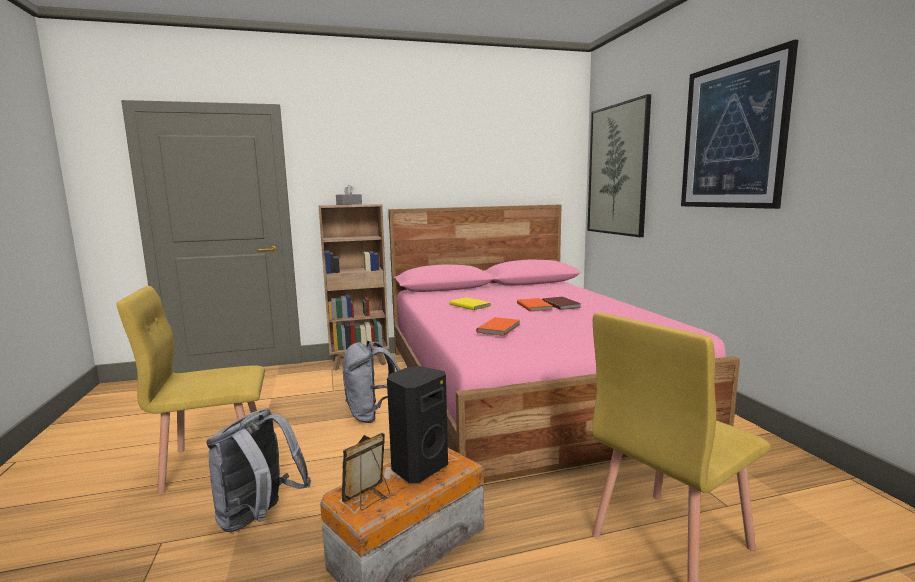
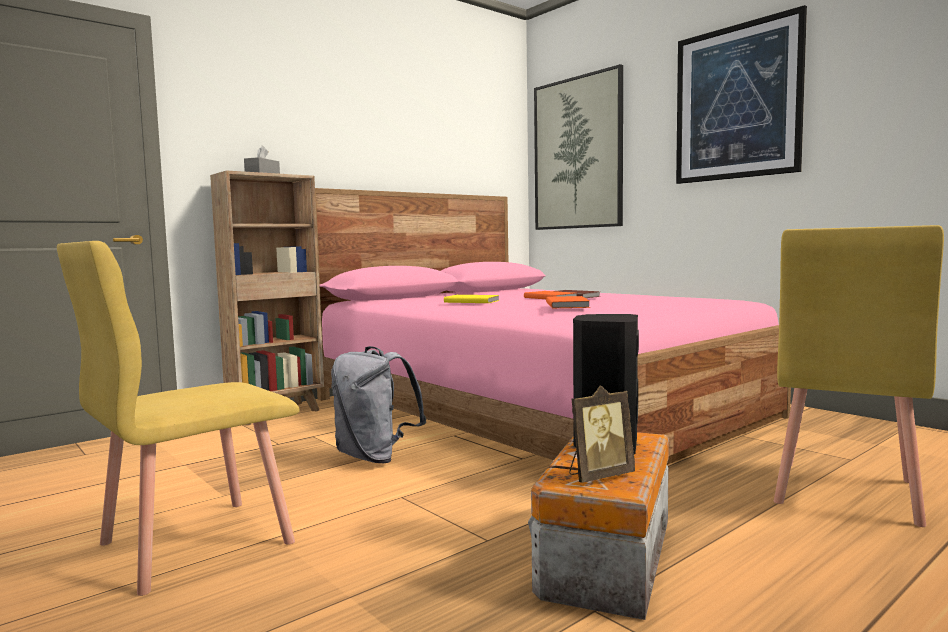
camera: 25 degrees left, 5 degrees down
grey backpack [207,408,311,532] -> none
picture frame [342,433,390,510] -> picture frame turned 135 degrees counterclockwise [569,385,635,483]

